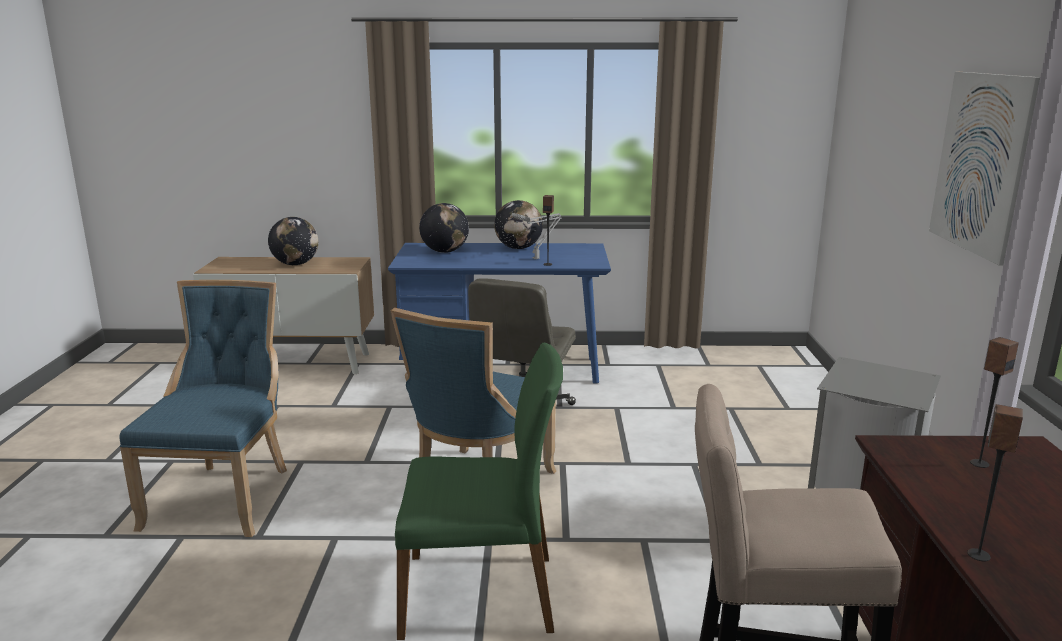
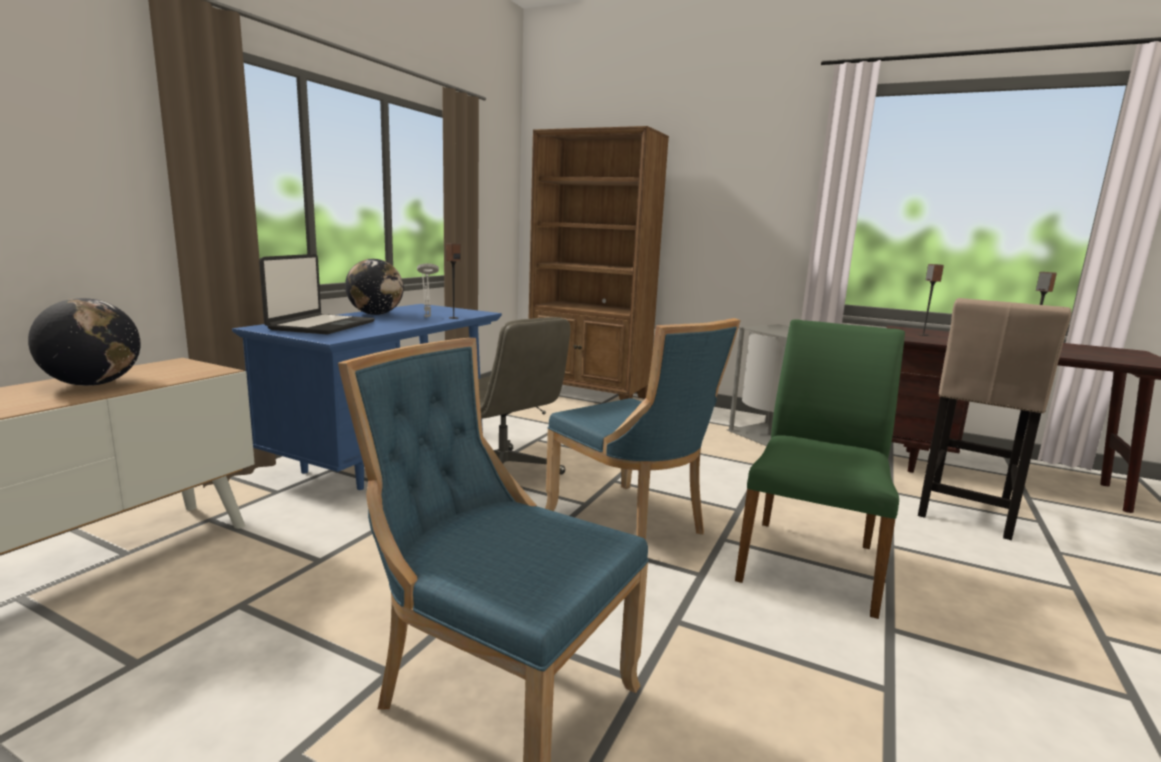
camera: 65 degrees left, 5 degrees down
globe [419,203,469,253] -> laptop [259,254,375,335]
picture [929,72,1040,266] -> none
none -> brown bookcase [529,126,669,400]

